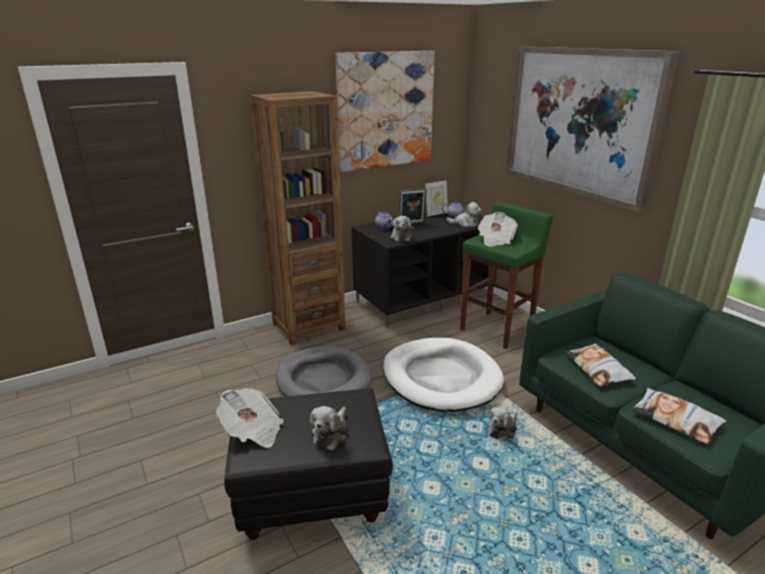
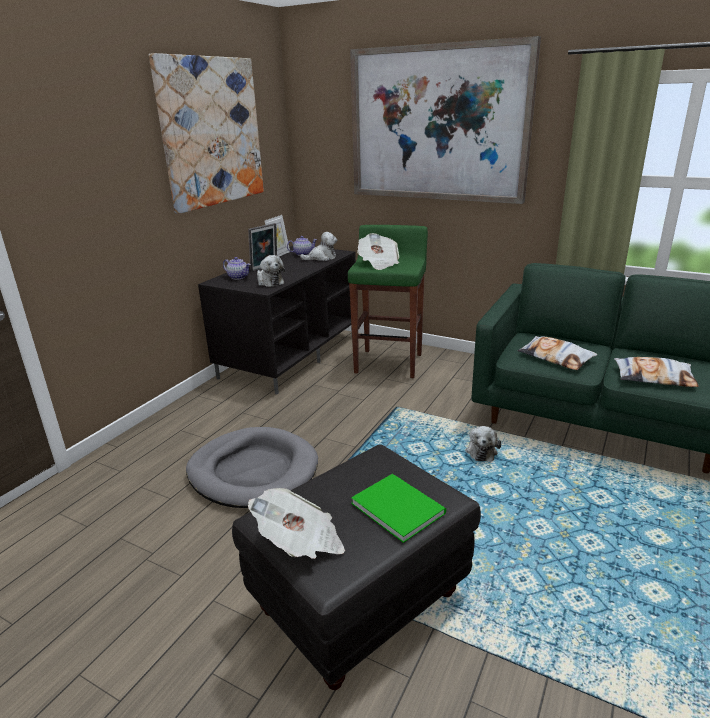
camera: 30 degrees left, 0 degrees up
brown bookcase [250,91,345,345] -> none
plush toy [310,406,348,450] -> green book [351,474,446,543]
white dog bed [383,338,504,412] -> none

